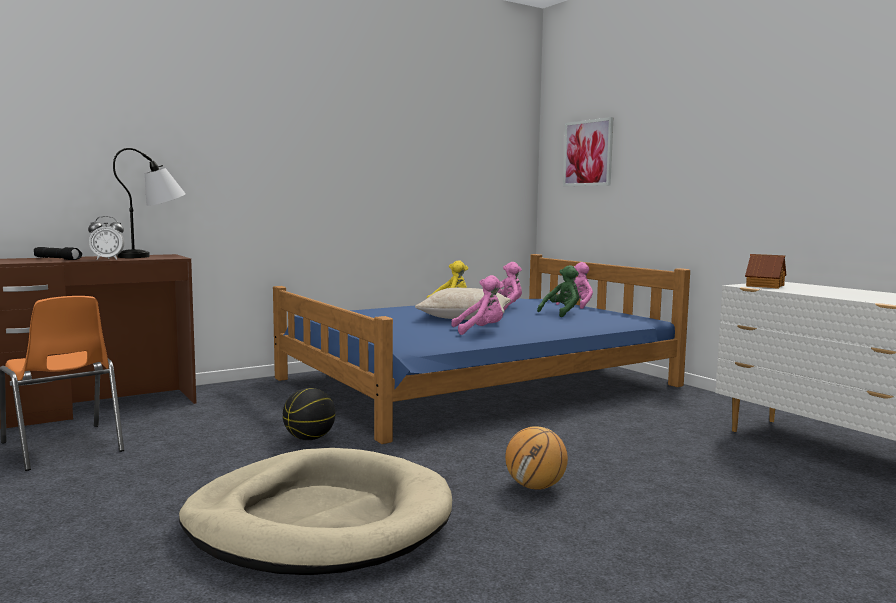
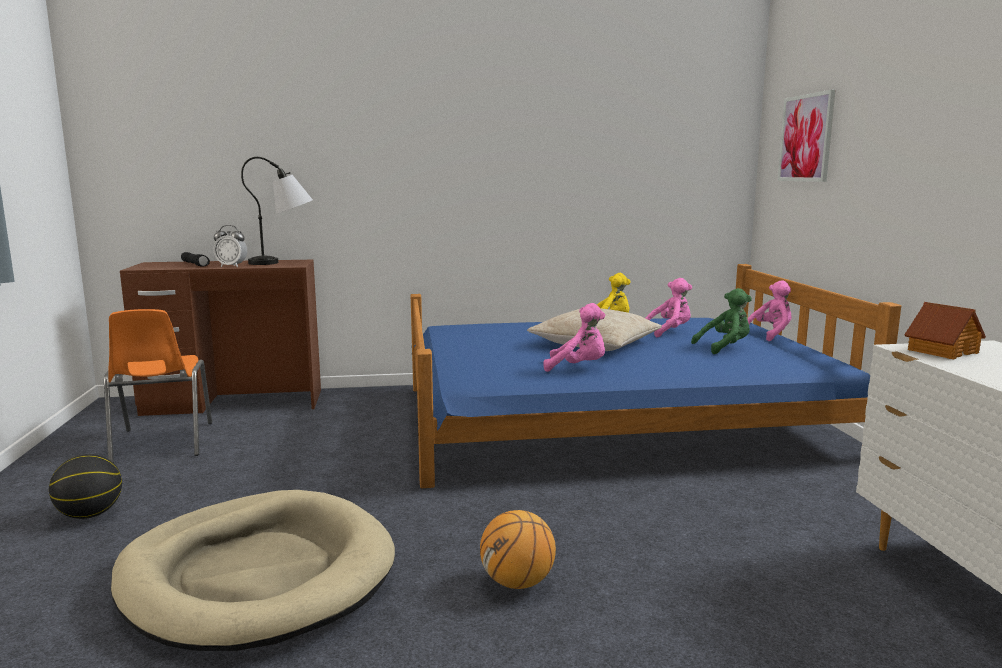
camera: 25 degrees right, 5 degrees up
basketball [283,388,335,440] -> basketball moved to [49,454,122,519]

